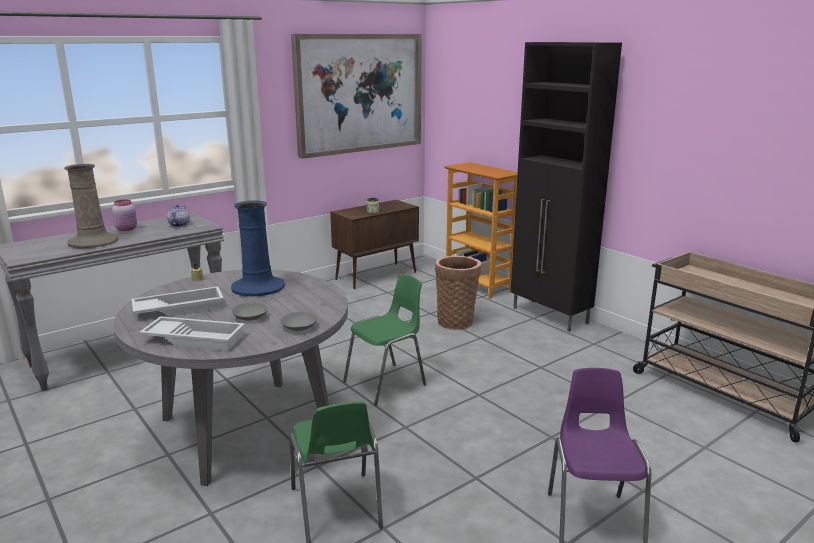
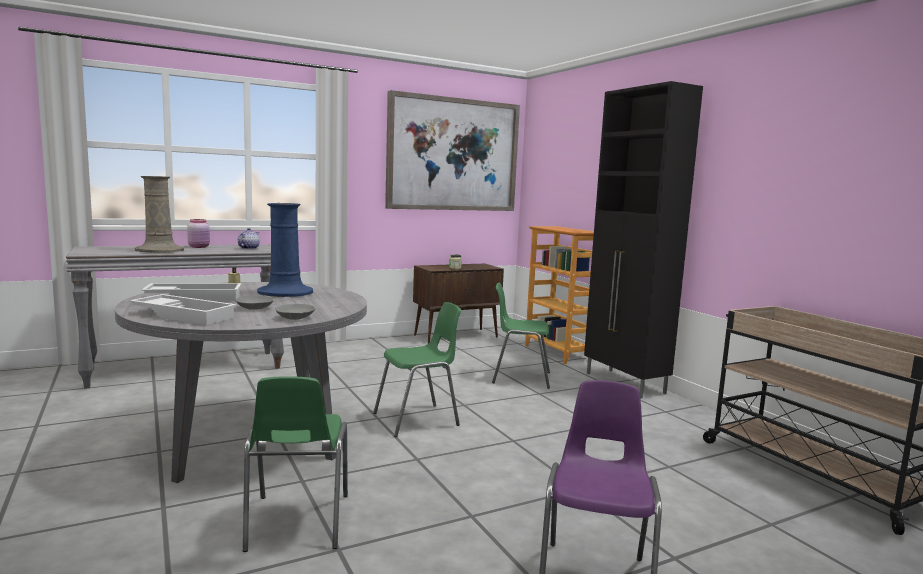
camera: 10 degrees right, 10 degrees down
basket [435,256,481,330] -> green chair [492,283,550,389]

